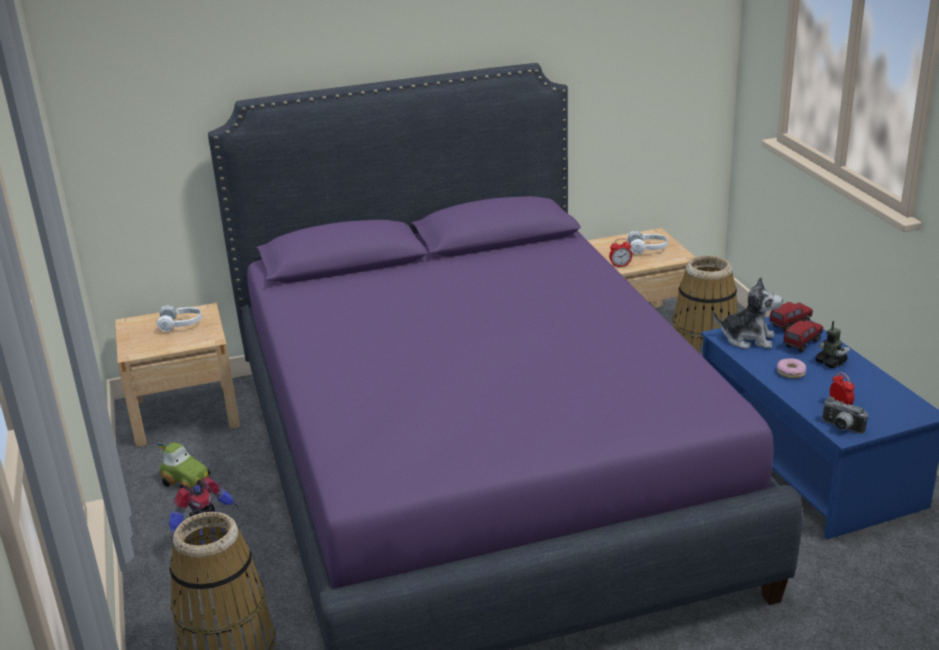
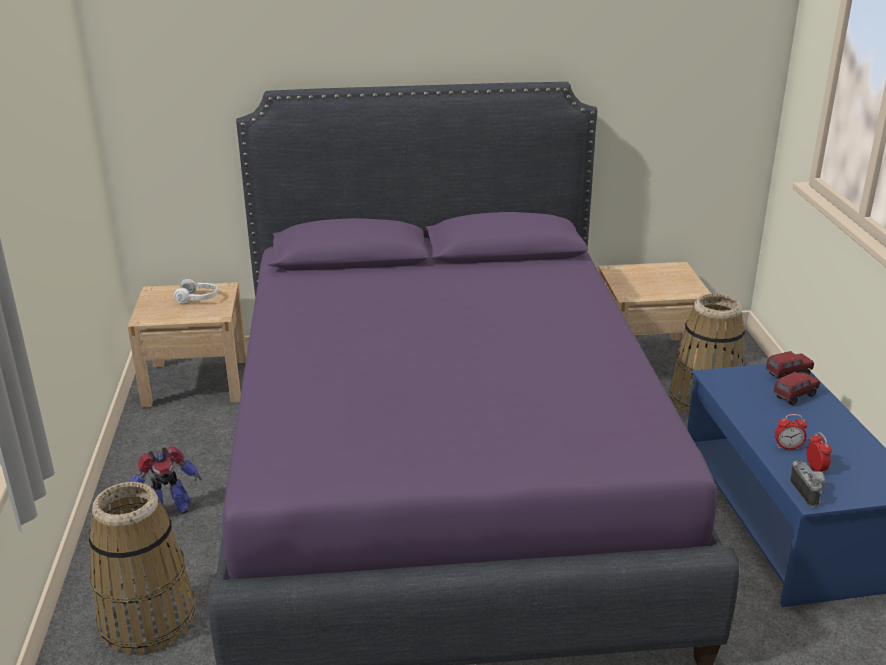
camera: 10 degrees right, 0 degrees up
toy car [157,442,210,489] -> none
alarm clock [609,238,632,267] -> alarm clock moved to [775,414,807,449]
white headphones [627,231,668,254] -> none
plush toy [713,277,783,349] -> none
donut [777,358,806,378] -> none
toy robot [815,321,850,368] -> none
camera [822,397,868,434] -> camera turned 150 degrees counterclockwise [790,460,825,507]

